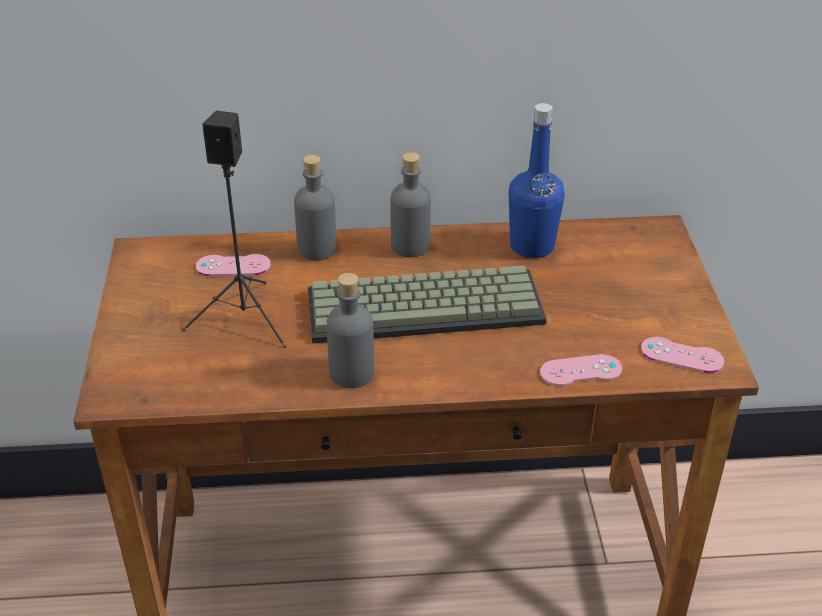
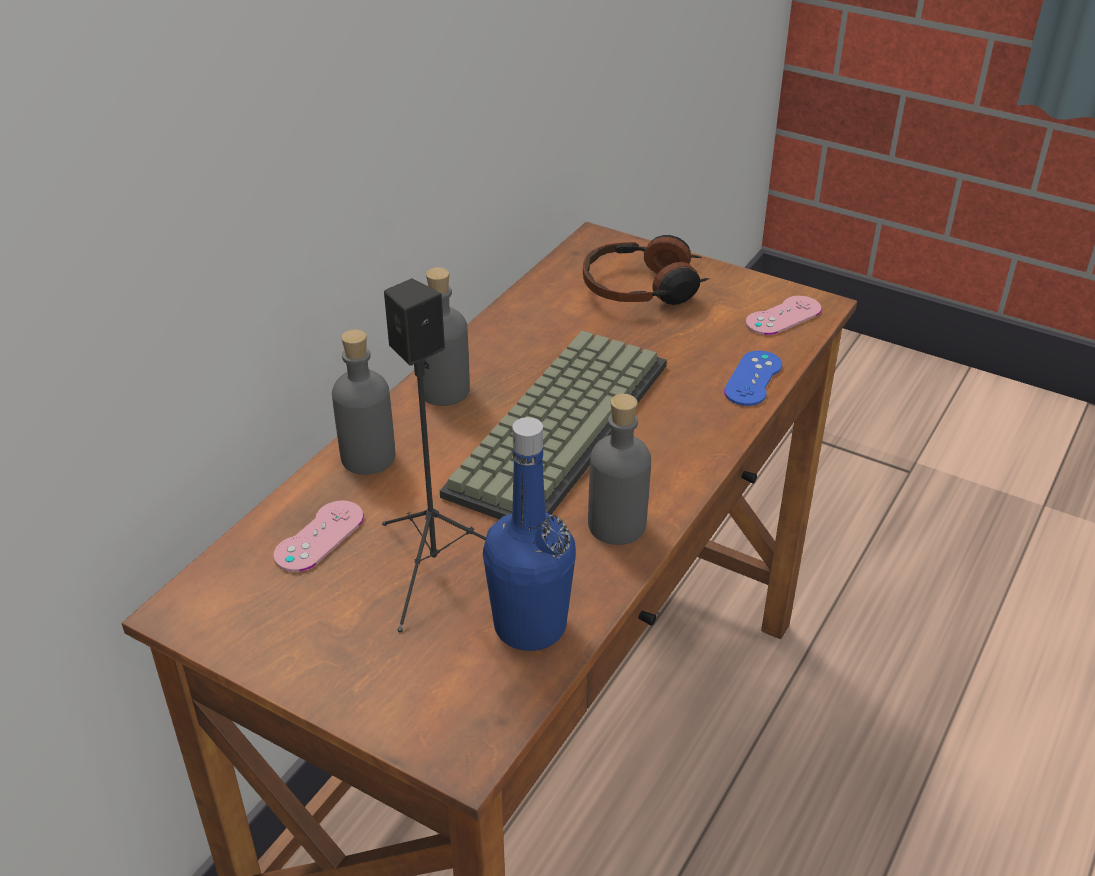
camera: 55 degrees left, 0 degrees up
blue bottle [509,103,565,258] -> blue bottle moved to [483,417,576,651]
pink game controller [540,354,622,386] -> blue game controller [724,351,782,406]
none -> headphones [583,235,710,305]

